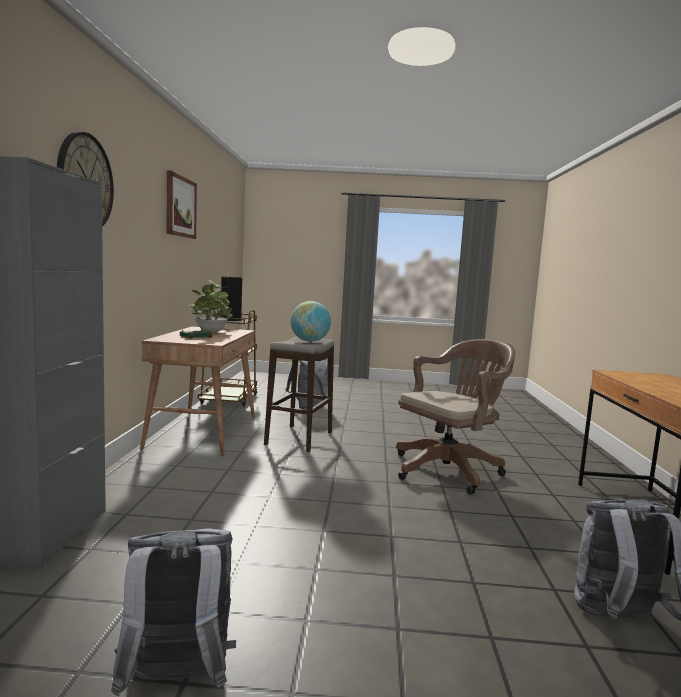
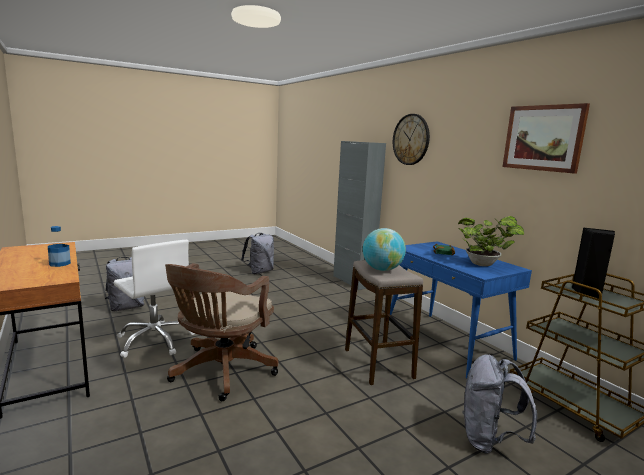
camera: 145 degrees right, 5 degrees up
brown desk [140,327,255,456] -> blue desk [390,241,532,378]
none -> bottle [48,226,71,267]
none -> white office chair [114,240,195,358]

